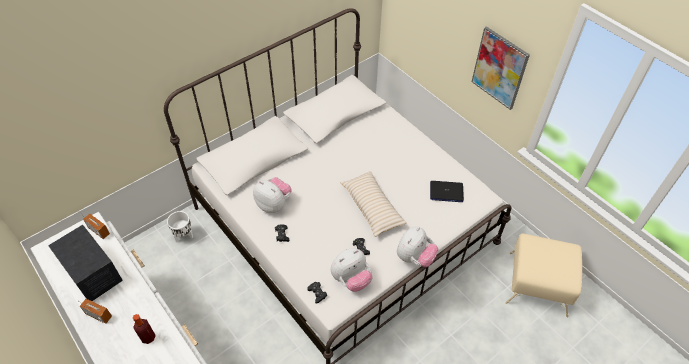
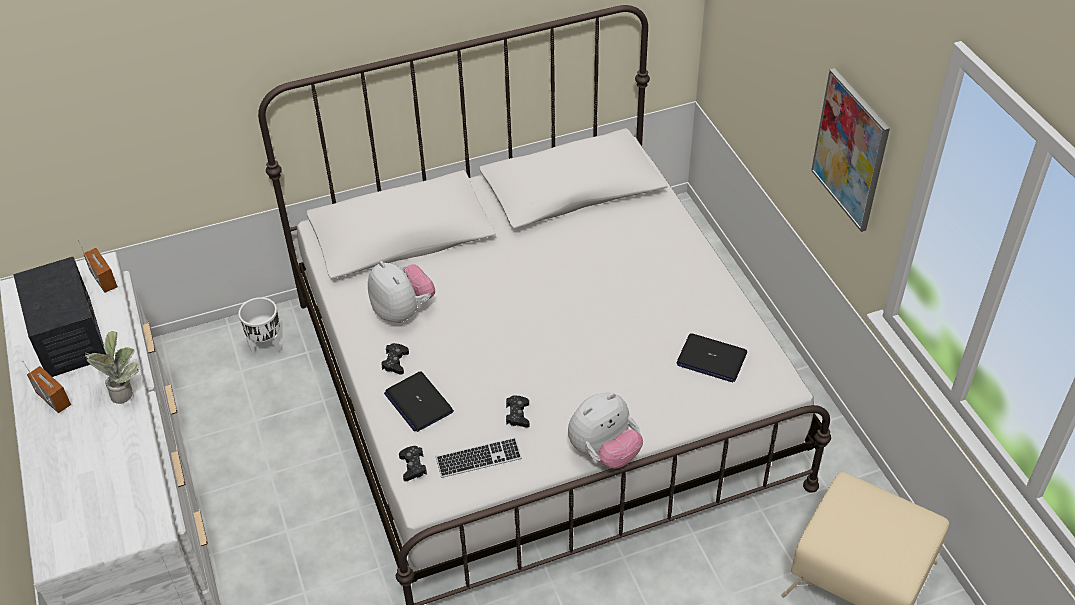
camera: 20 degrees right, 5 degrees down
bottle [133,314,156,344] -> none
plush toy [331,248,373,292] -> keyboard [436,437,522,478]
beige pillow [341,171,407,237] -> none
none -> potted plant [85,331,139,404]
none -> laptop [384,371,454,432]

